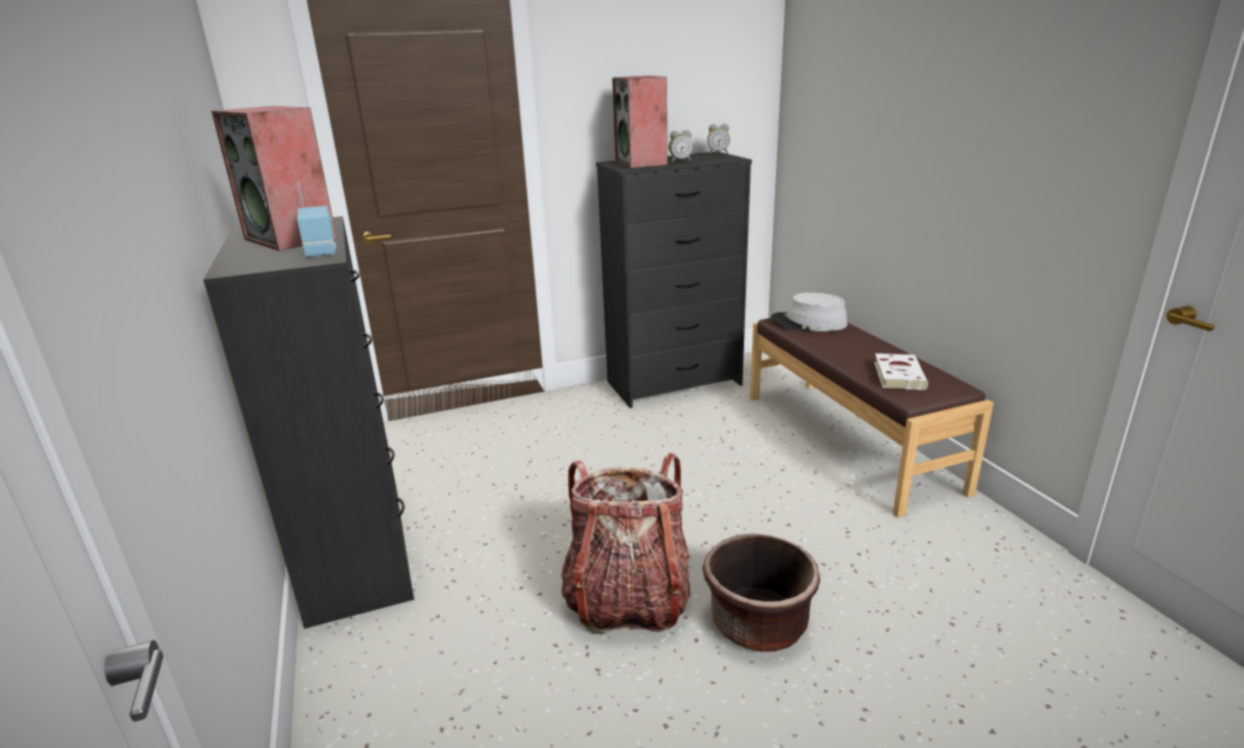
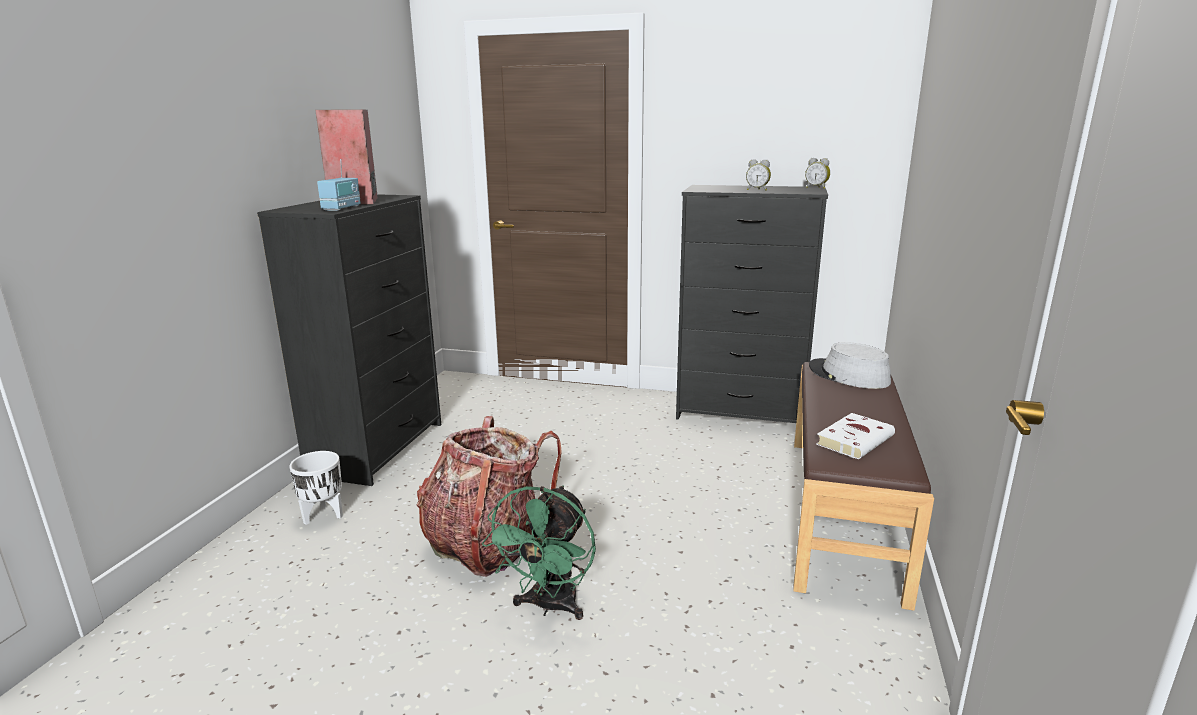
camera: 35 degrees right, 5 degrees down
speaker [612,76,668,168] -> none
brown planter [703,534,820,652] -> green fan [482,485,596,620]
none -> white planter [289,451,343,525]

